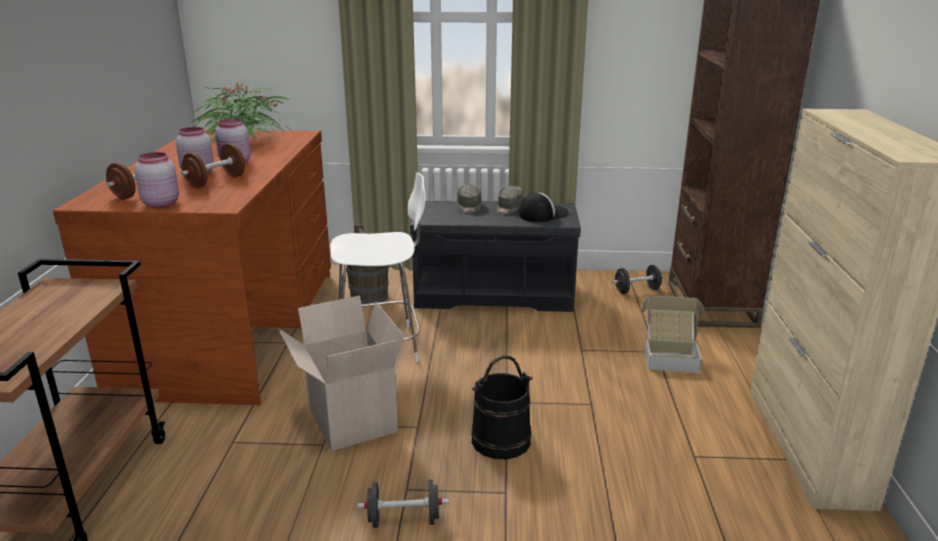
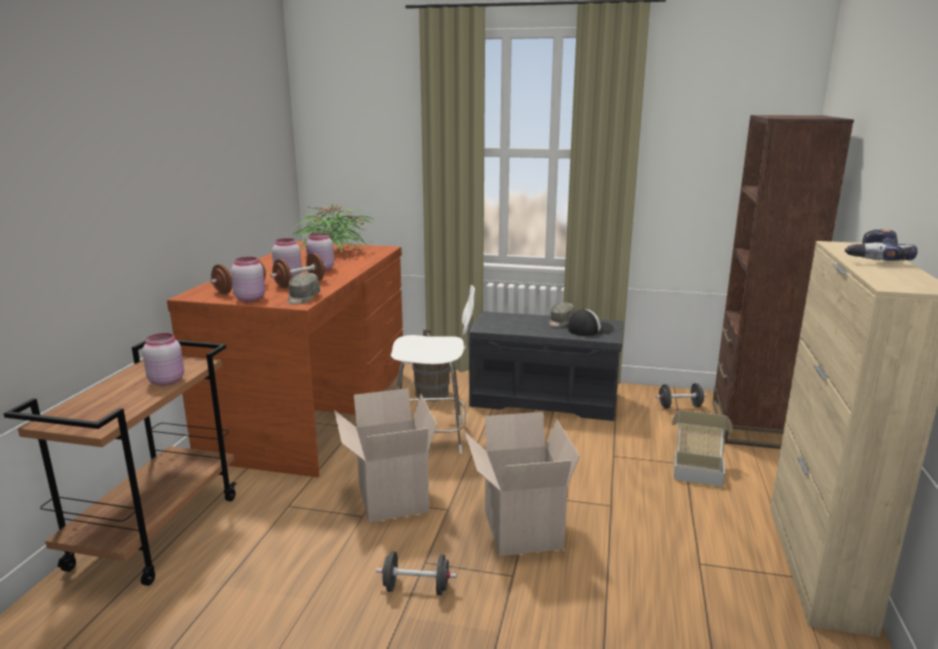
camera: 10 degrees right, 5 degrees down
grey cap [458,184,482,213] -> grey cap moved to [288,273,320,304]
black bucket [471,355,532,459] -> cardboard box [465,412,580,556]
none -> pink jar [142,333,184,386]
none -> power drill [845,230,918,261]

